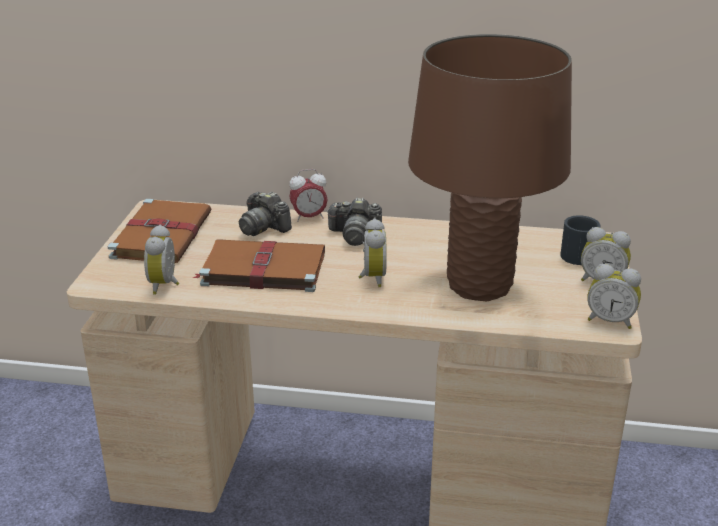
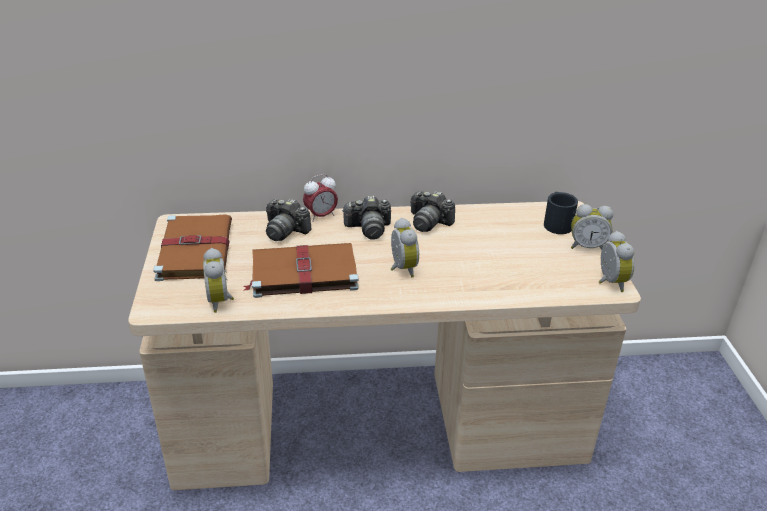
camera: 15 degrees left, 5 degrees up
brown table lamp [408,34,572,301] -> none
alarm clock [587,264,641,329] -> alarm clock turned 105 degrees counterclockwise [598,231,635,292]
none -> camera [411,191,455,232]

